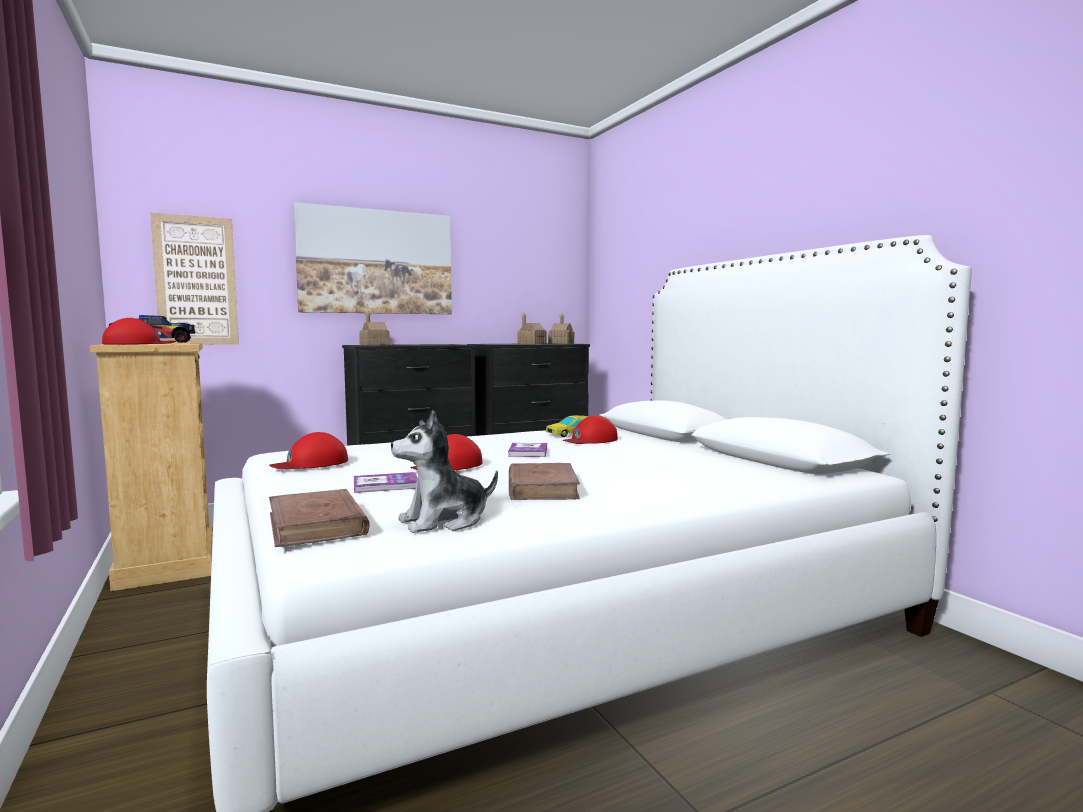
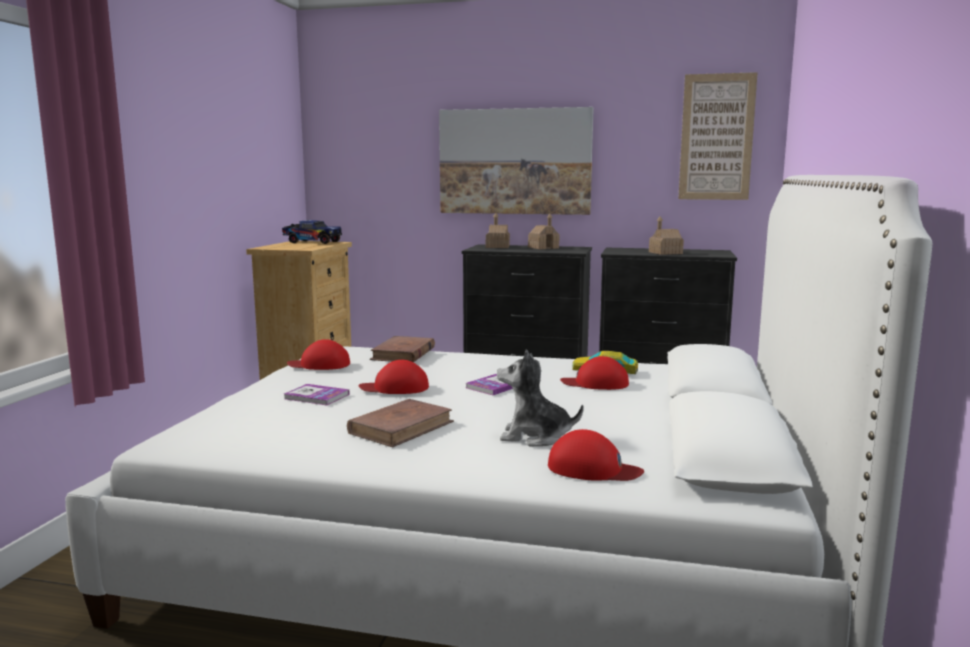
camera: 40 degrees right, 5 degrees up
red cap [102,318,176,345] -> red cap moved to [548,429,644,481]
picture [150,213,239,345] -> picture moved to [678,72,758,200]
brown book [269,489,370,547] -> brown book moved to [370,336,435,363]
plush toy [391,410,498,533] -> plush toy moved to [497,349,584,447]
toy house [548,314,574,344] -> toy house moved to [528,214,560,249]

